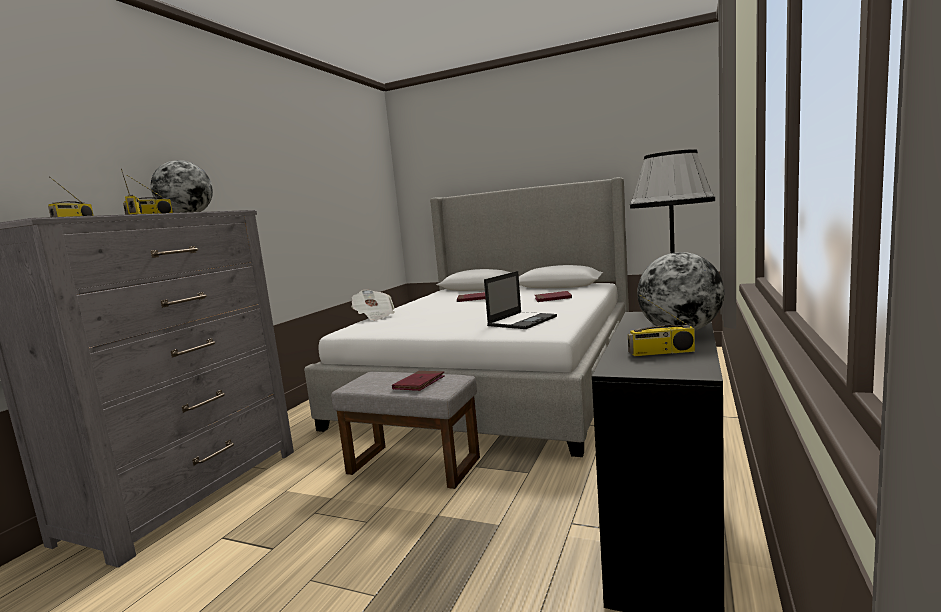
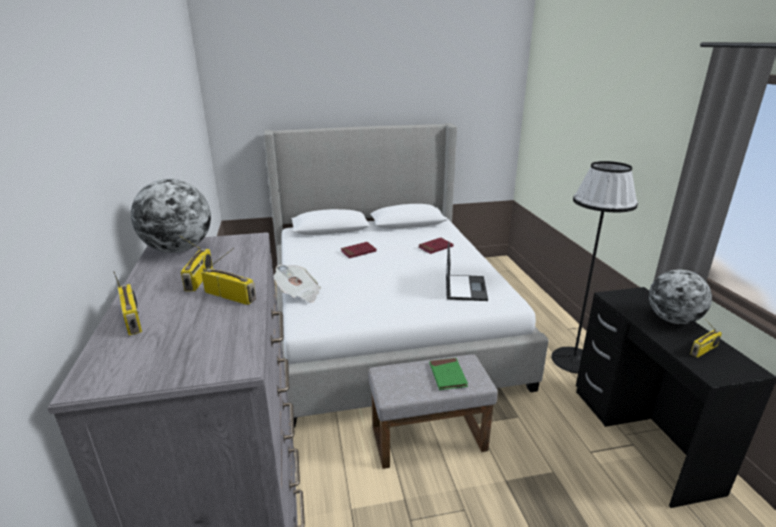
camera: 35 degrees left, 15 degrees up
red book [392,371,445,391] -> green book [429,358,468,390]

